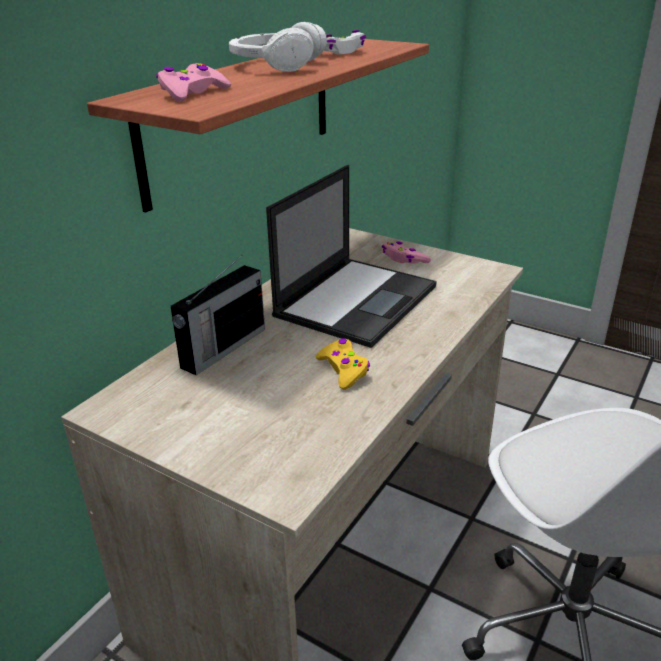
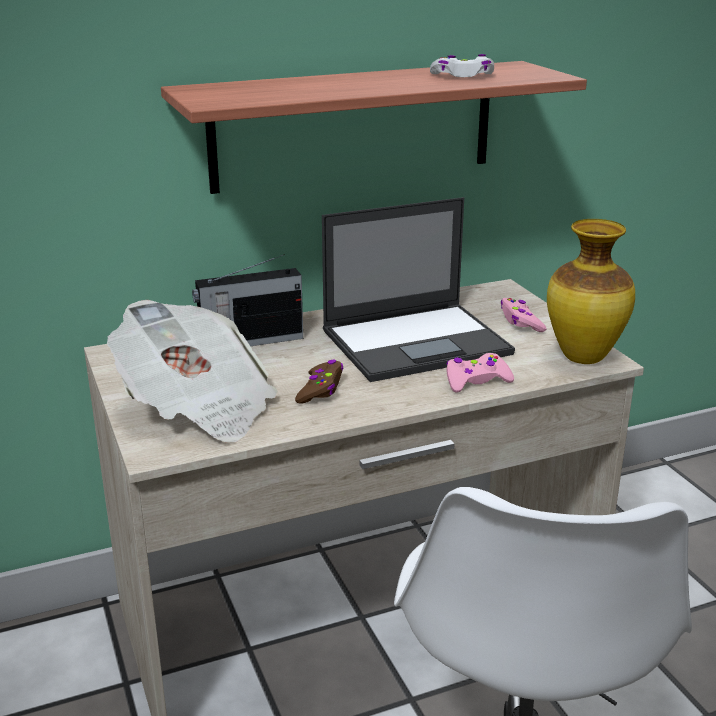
camera: 35 degrees right, 5 degrees down
pink game controller [156,63,231,102] -> pink game controller moved to [446,353,514,392]
white headphones [229,22,327,72] -> none
yellow game controller [315,339,370,390] -> brown game controller [295,360,343,404]
none -> newspaper [107,300,278,442]
none -> vase [547,219,635,364]

